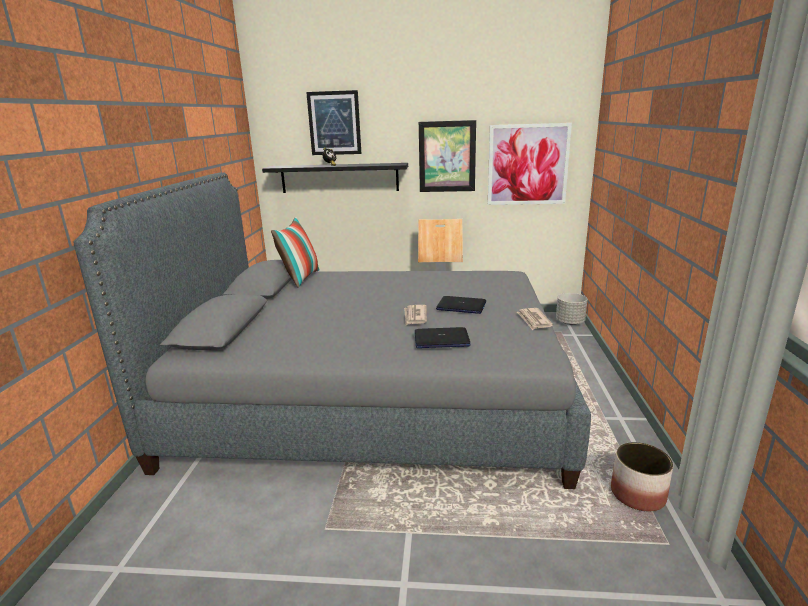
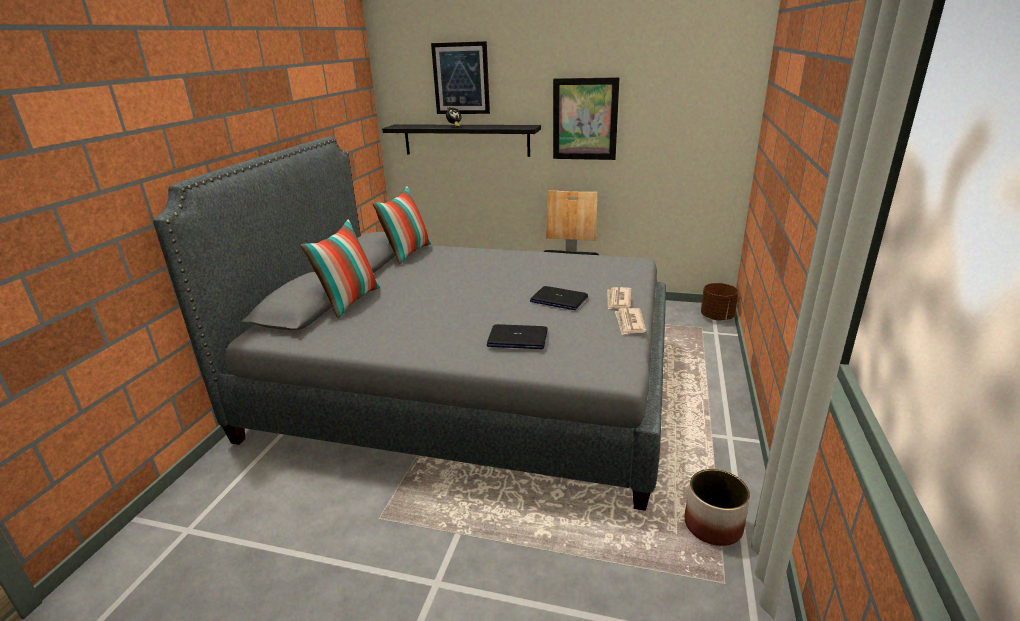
camera: 10 degrees right, 5 degrees up
newspaper [404,305,427,325] -> newspaper moved to [607,287,631,309]
picture [488,123,572,205] -> none
grey planter [556,293,588,325] -> brown planter [701,283,739,321]
none -> pillow [300,219,380,318]

